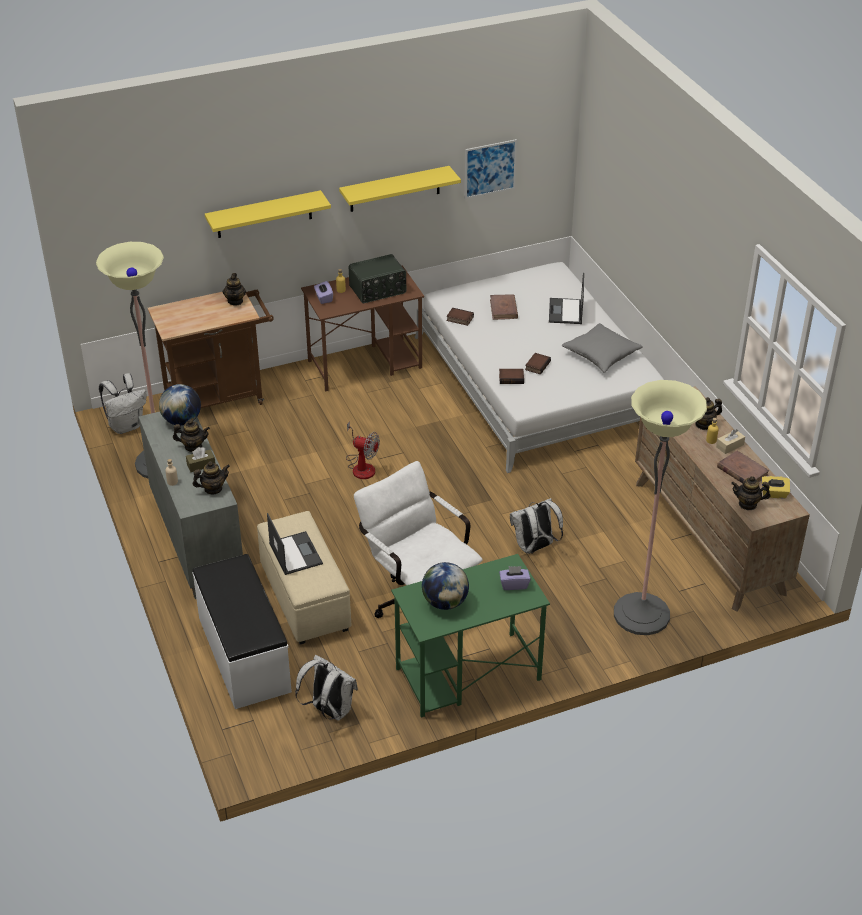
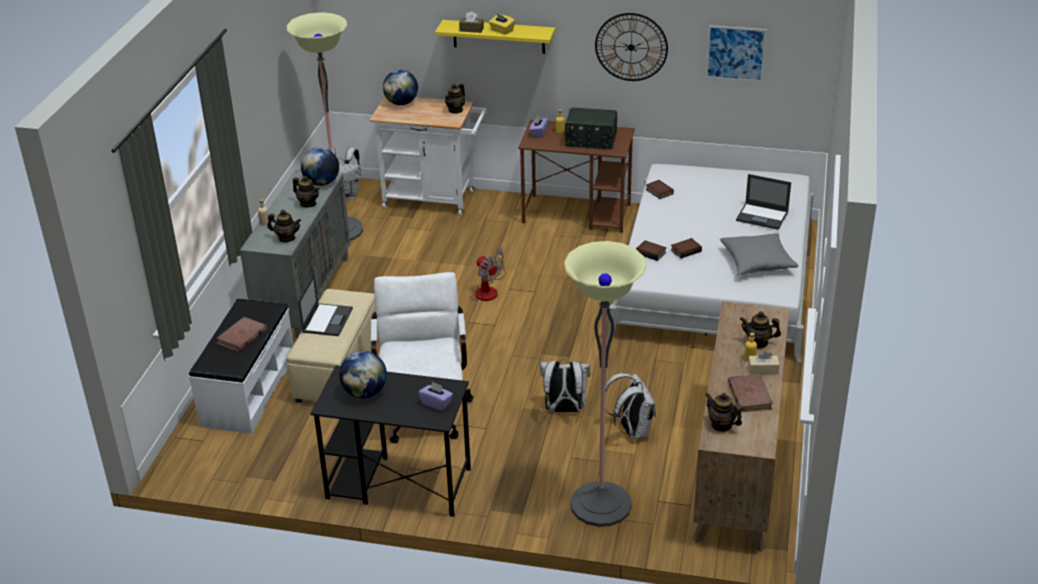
camera: 35 degrees right, 5 degrees down
brown cart [148,290,274,408] -> white cart [370,97,488,215]
brown tissue box [186,447,215,472] -> brown tissue box moved to [459,11,484,33]
white backpack [295,655,358,721] -> white backpack moved to [605,373,656,440]
yellow shelf [339,166,461,212] -> wall clock [595,13,668,81]
green desk [391,554,550,718] -> black desk [310,366,471,517]
brown book [490,294,518,320] -> brown book moved to [217,317,267,352]
laptop [549,273,584,324] -> laptop turned 105 degrees counterclockwise [736,174,791,230]
yellow tissue box [761,476,790,499] -> yellow tissue box moved to [489,13,515,34]
none -> globe [383,70,418,105]

